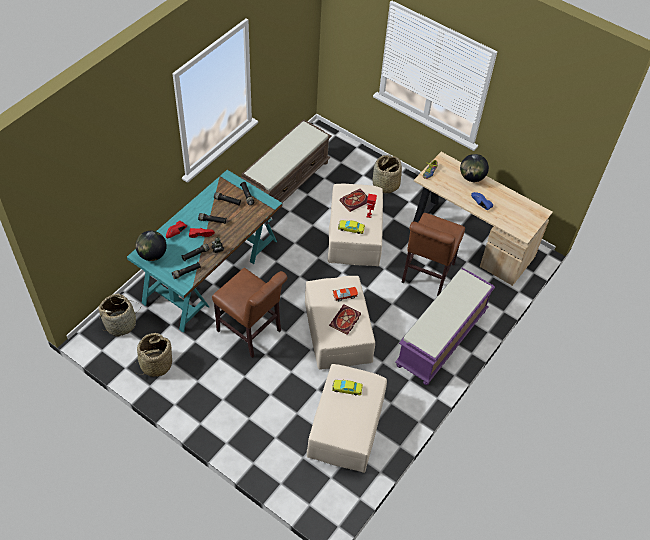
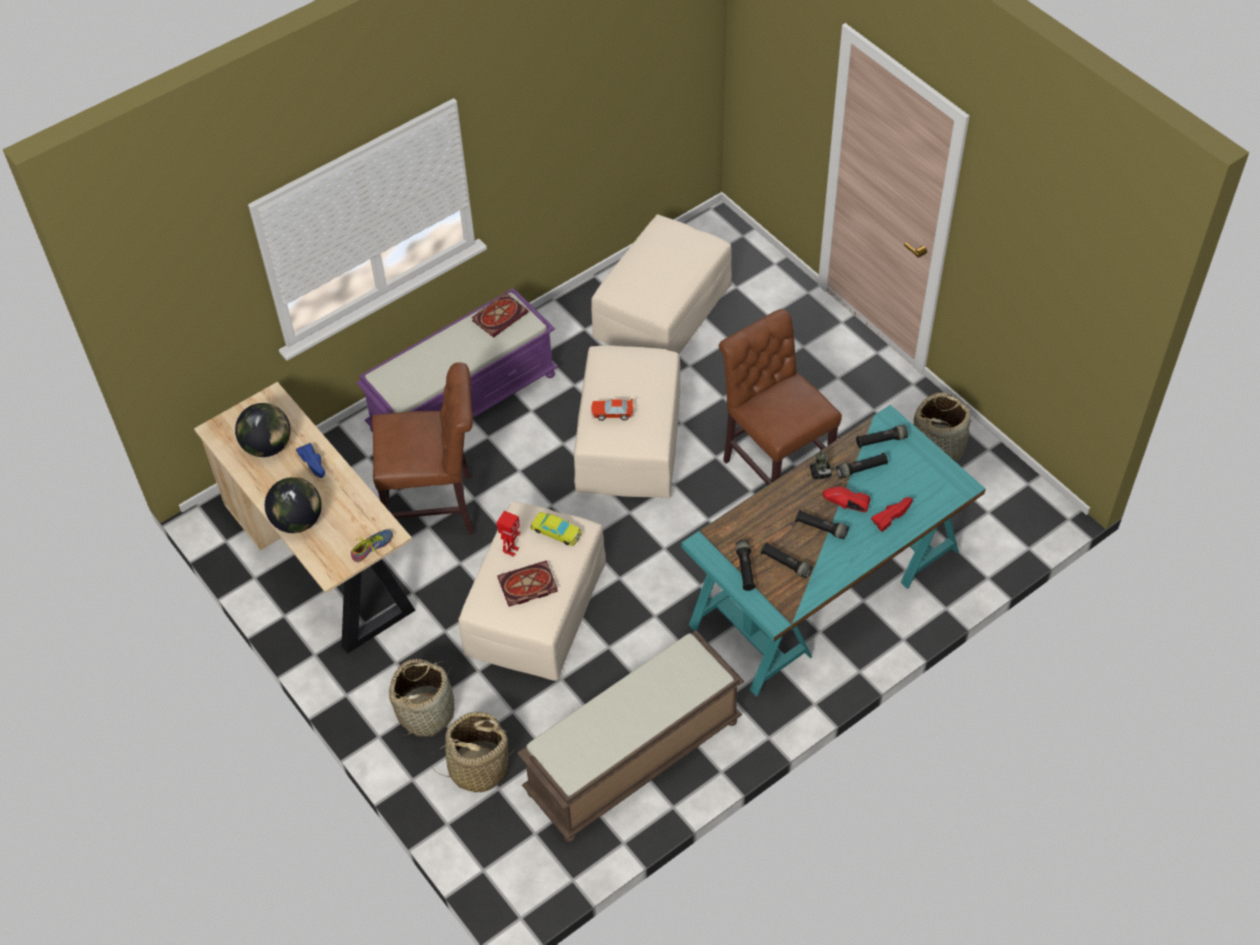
camera: 160 degrees left, 0 degrees up
basket [98,294,140,337] -> basket moved to [431,711,514,792]
globe [135,231,167,261] -> globe moved to [235,403,291,457]
book [329,305,361,335] -> book moved to [472,293,528,338]
yellow toy car [332,380,363,395] -> none
brown chair [401,213,465,296] -> brown chair turned 45 degrees clockwise [372,362,474,534]

